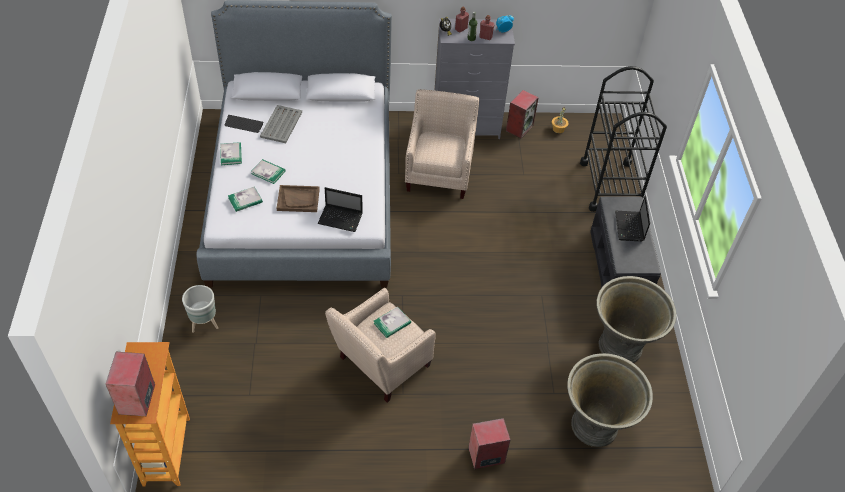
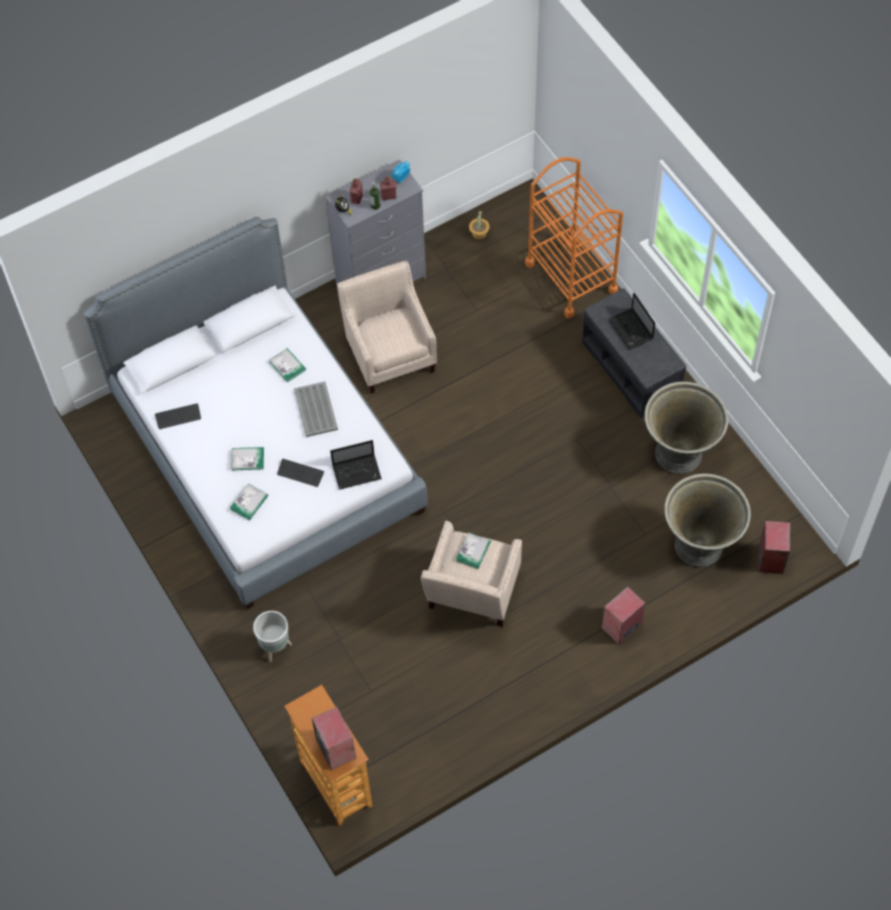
camera: 25 degrees left, 10 degrees up
book [220,142,242,165] -> book moved to [269,348,306,383]
grey tray [260,105,302,143] -> grey tray moved to [294,382,338,437]
brown tray [277,185,320,212] -> keyboard [277,459,324,487]
speaker [506,90,539,138] -> speaker moved to [759,521,790,574]
black cart [580,66,667,212] -> orange cart [525,157,623,319]

